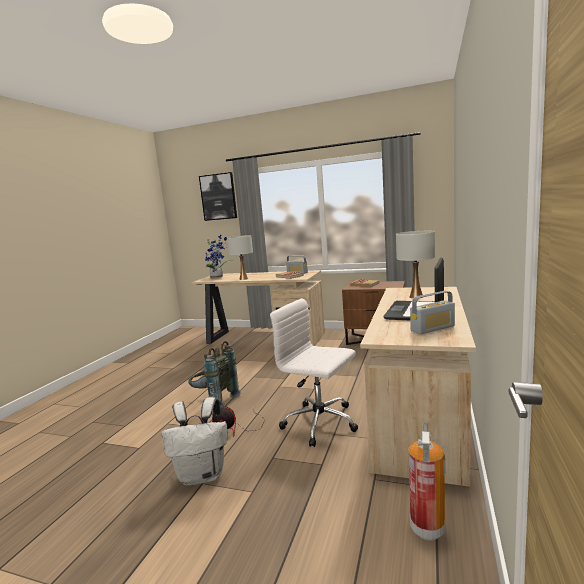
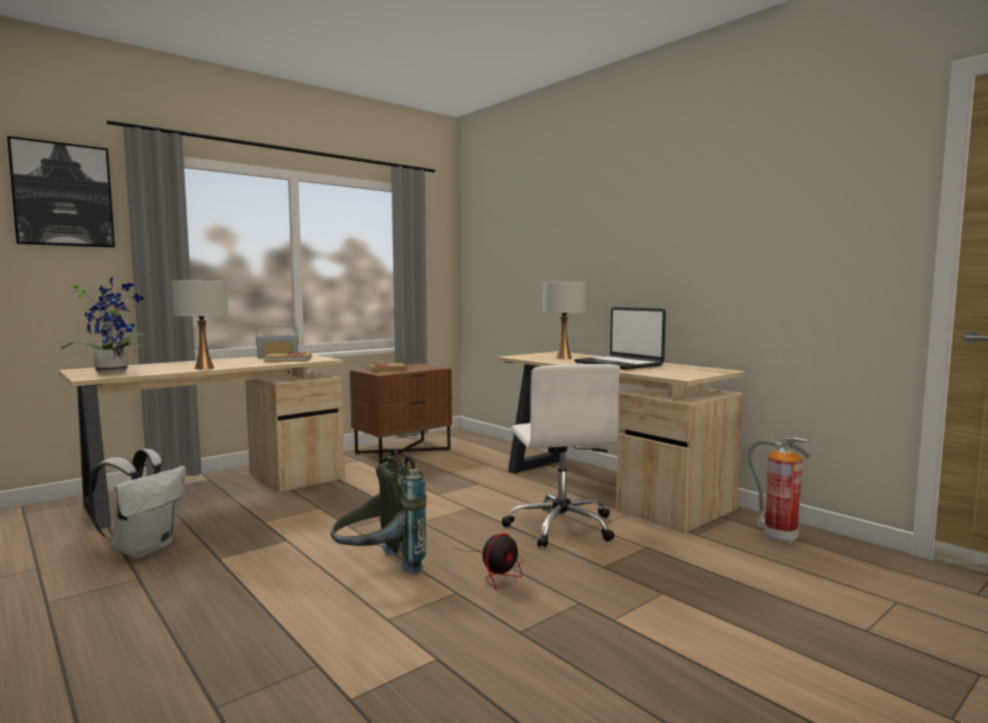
camera: 60 degrees left, 5 degrees down
white backpack [162,397,228,486] -> white backpack moved to [88,449,186,558]
white office chair [270,298,358,447] -> white office chair turned 75 degrees counterclockwise [502,364,620,547]
radio [410,291,455,334] -> none

